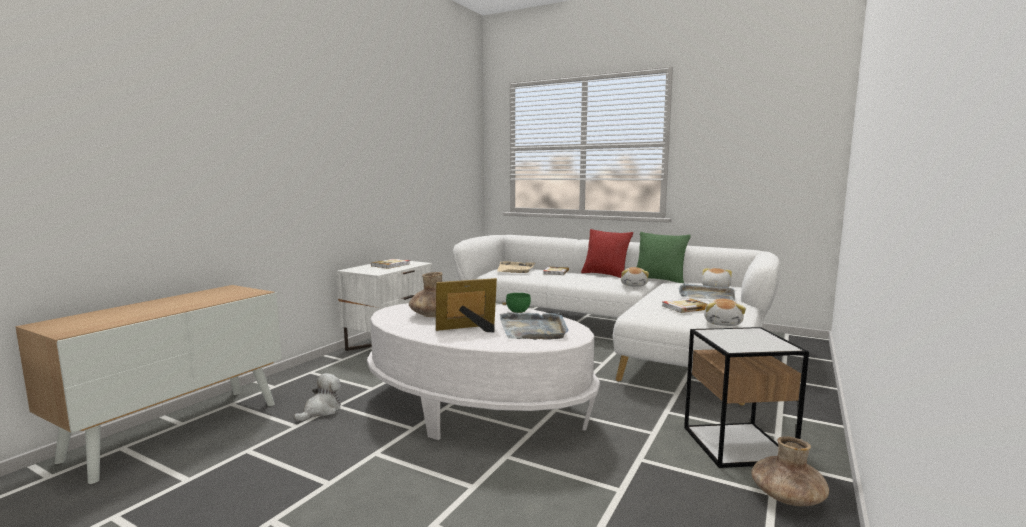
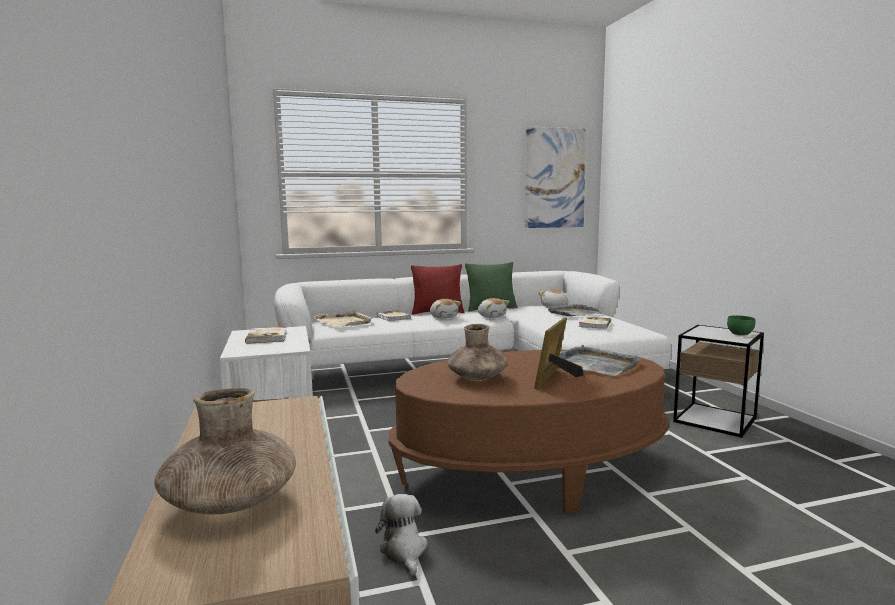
camera: 45 degrees left, 0 degrees up
white coffee table [367,303,600,440] -> brown coffee table [389,350,669,514]
green bowl [506,293,531,313] -> green bowl moved to [727,315,755,336]
plush toy [704,299,746,326] -> plush toy moved to [430,299,461,318]
brown vase [751,436,829,506] -> brown vase moved to [155,388,296,514]
none -> picture [525,127,587,228]

